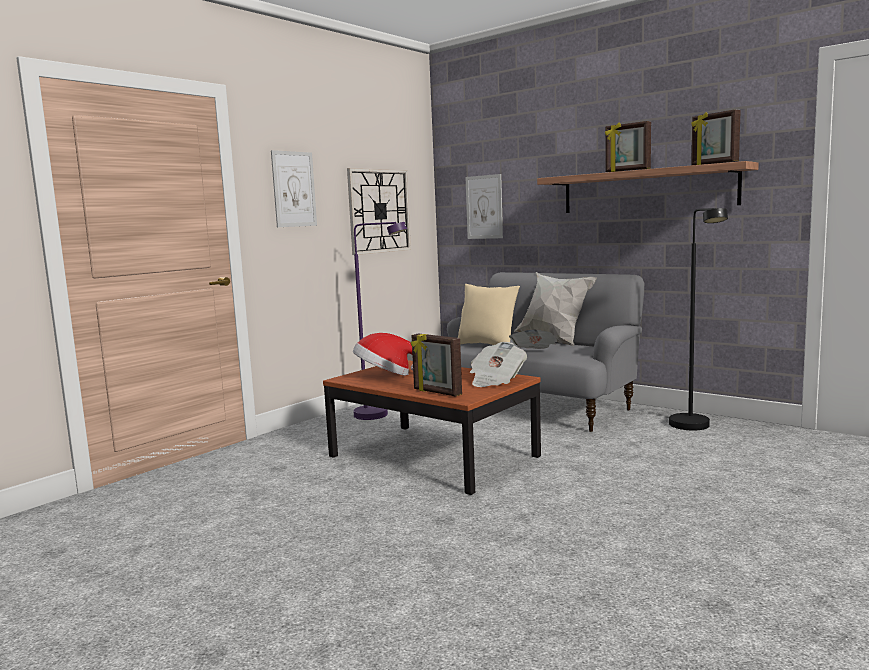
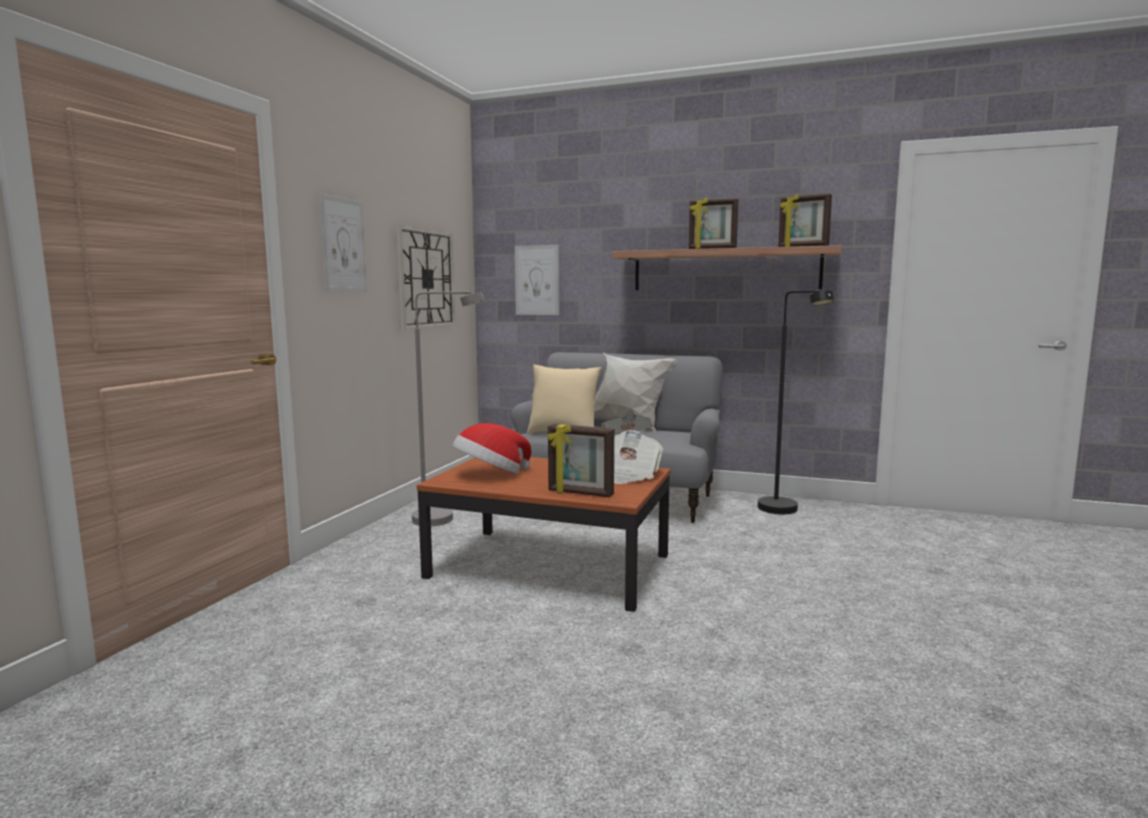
camera: 20 degrees left, 0 degrees up
purple floor lamp [353,222,407,420] -> grey floor lamp [412,291,484,526]

